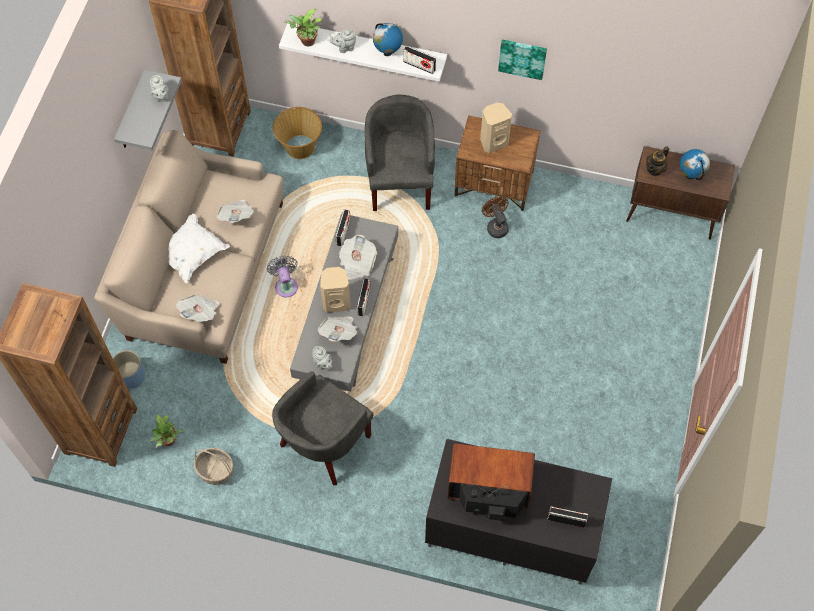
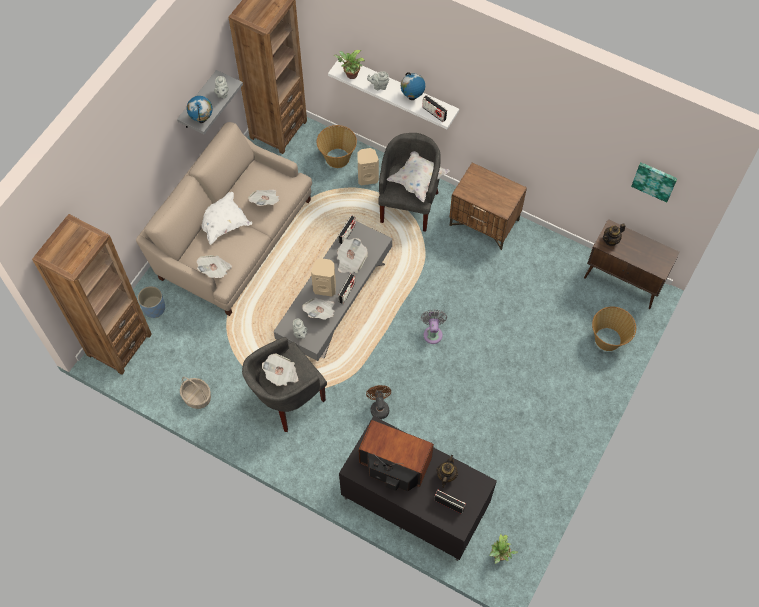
camera: 15 degrees right, 0 degrees up
potted plant [149,414,183,448] -> potted plant moved to [489,533,518,564]
grey fan [267,256,298,297] -> grey fan moved to [421,309,447,344]
beige speaker [480,102,512,153] -> beige speaker moved to [358,148,379,185]
brown fan [482,197,509,238] -> brown fan moved to [366,385,391,419]
picture [498,39,547,80] -> picture moved to [631,162,678,202]
globe [680,149,710,180] -> globe moved to [187,96,212,123]
none -> newspaper [262,353,298,386]
none -> white pillow [387,151,449,202]
none -> teapot [436,455,458,488]
none -> basket [592,307,636,351]

